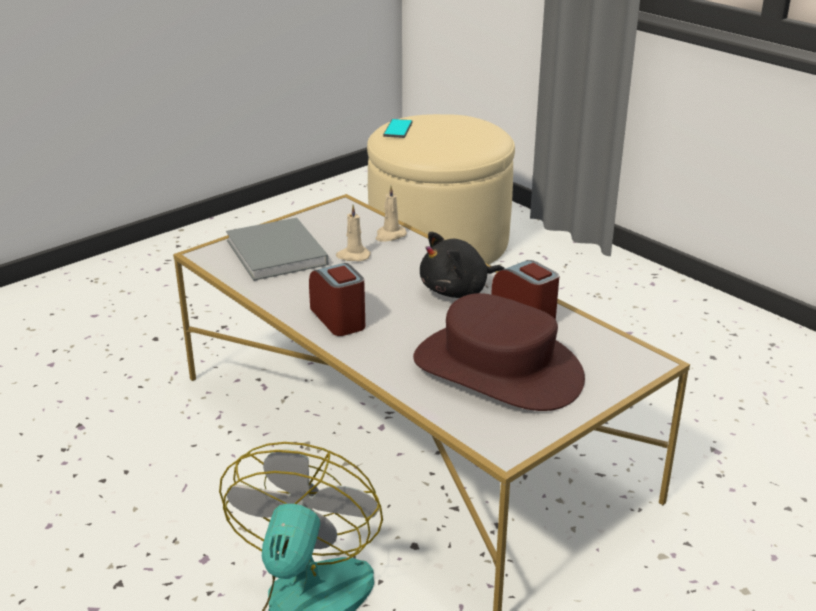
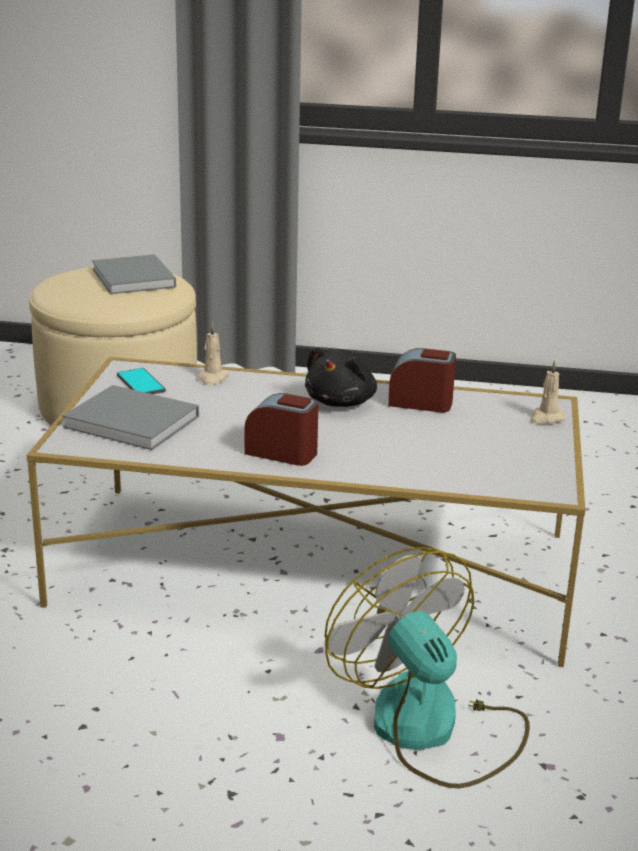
camera: 40 degrees left, 5 degrees down
beige candle [336,205,371,261] -> beige candle moved to [530,360,566,424]
phone [383,119,413,138] -> phone moved to [117,368,166,394]
brown hat [413,293,585,411] -> none
none -> grey book [92,254,176,294]

